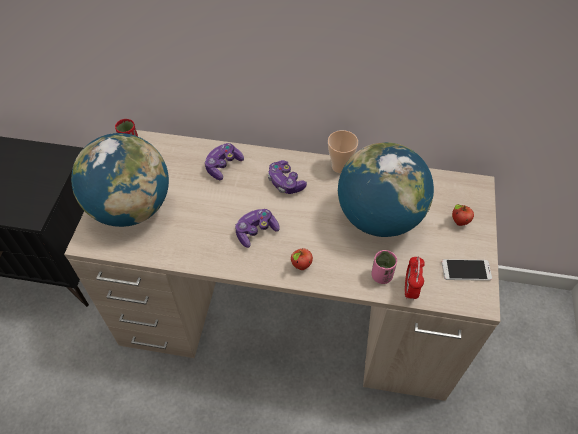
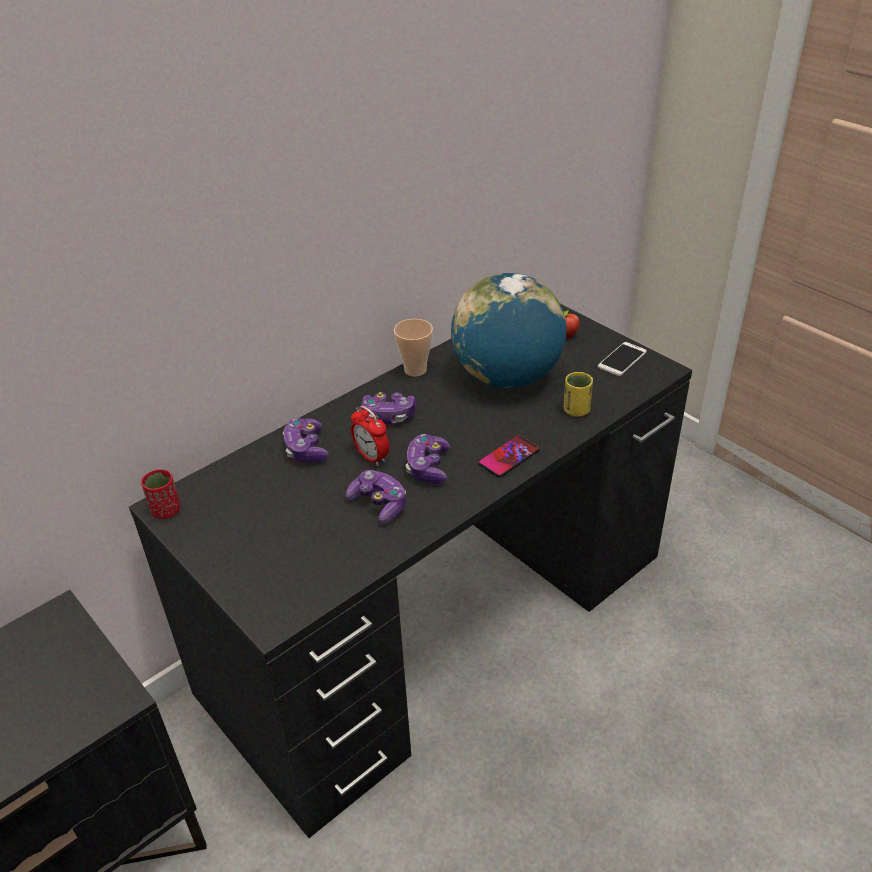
camera: 50 degrees left, 15 degrees down
beige desk [64,130,500,401] -> black desk [129,304,692,838]
globe [71,133,169,227] -> none
apple [291,248,313,270] -> phone [478,435,540,477]
pink cup [371,250,397,284] -> yellow cup [564,372,593,417]
alarm clock [405,256,425,300] -> alarm clock moved to [351,406,389,466]
none -> game controller [345,470,406,524]

